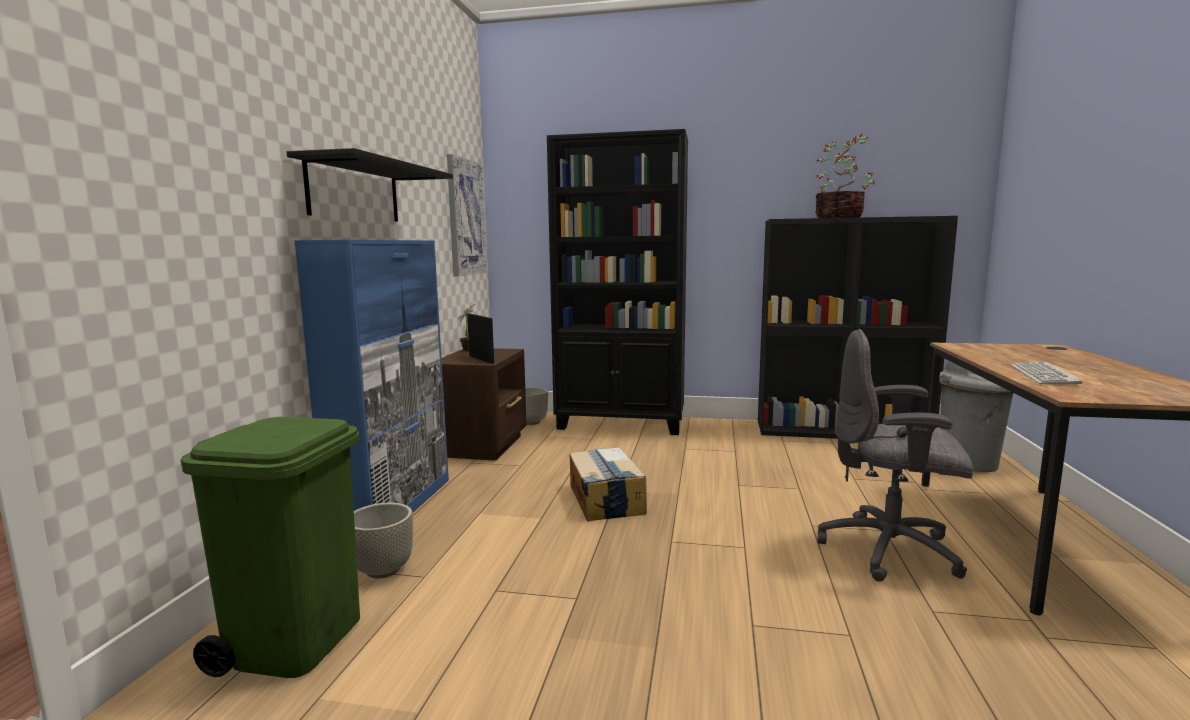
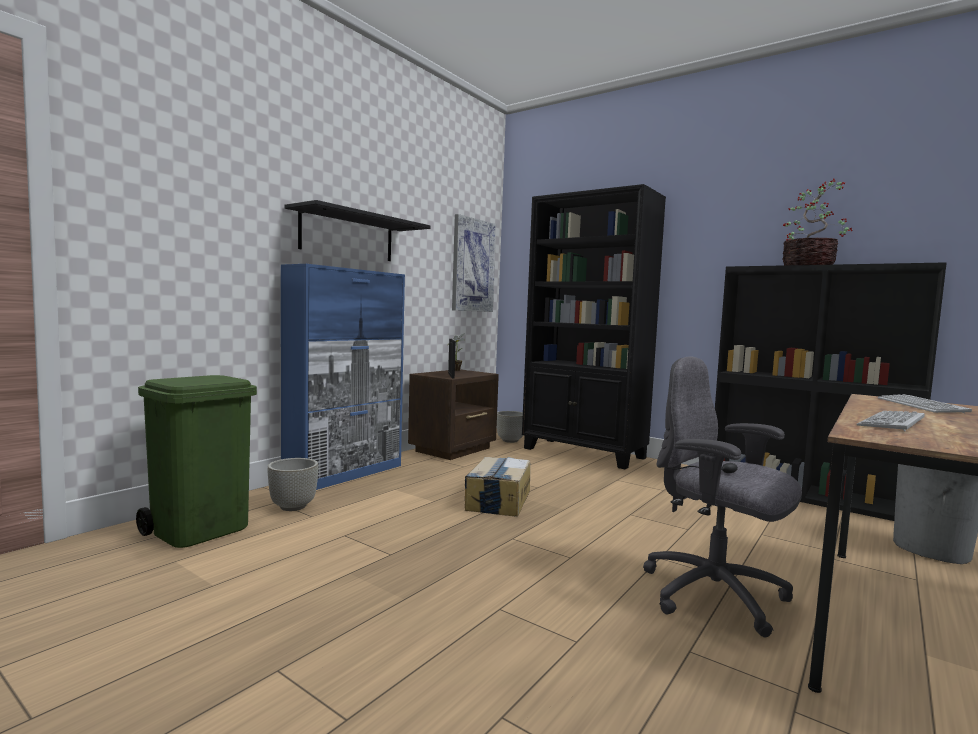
camera: 25 degrees right, 5 degrees down
none -> keyboard [878,394,972,414]

